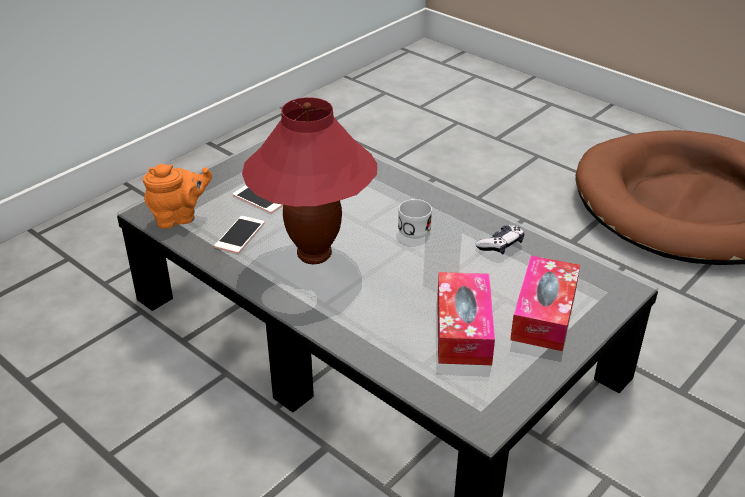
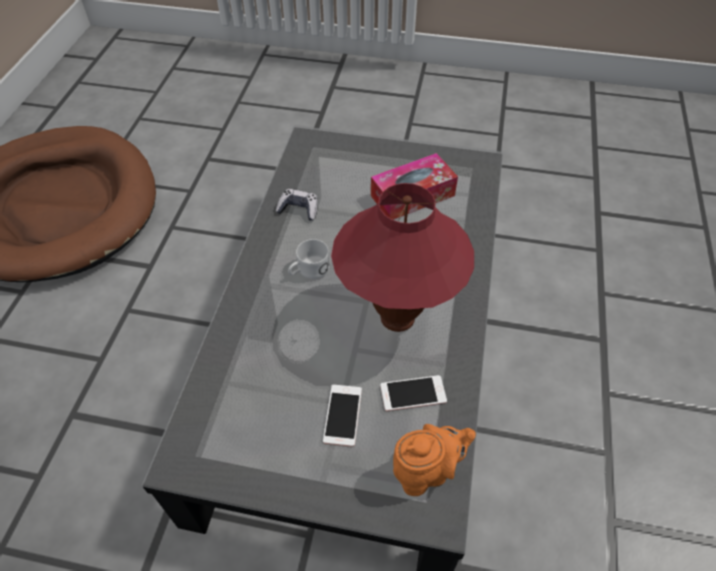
camera: 120 degrees left, 15 degrees up
orange teapot [143,164,212,229] -> orange teapot turned 120 degrees clockwise [393,424,476,496]
tissue box [510,256,580,351] -> none

